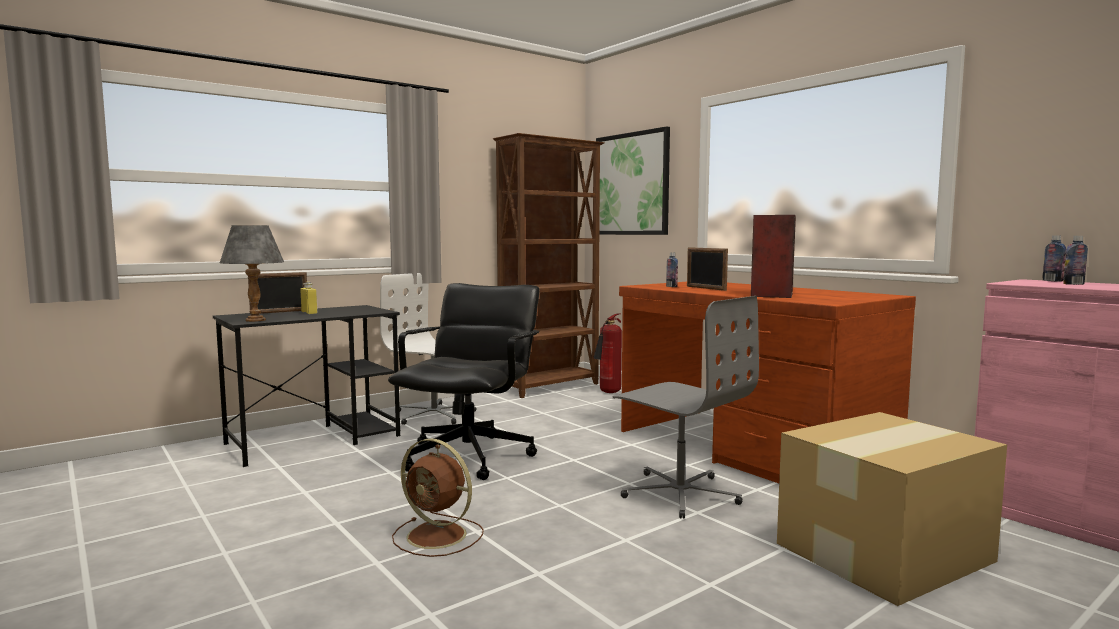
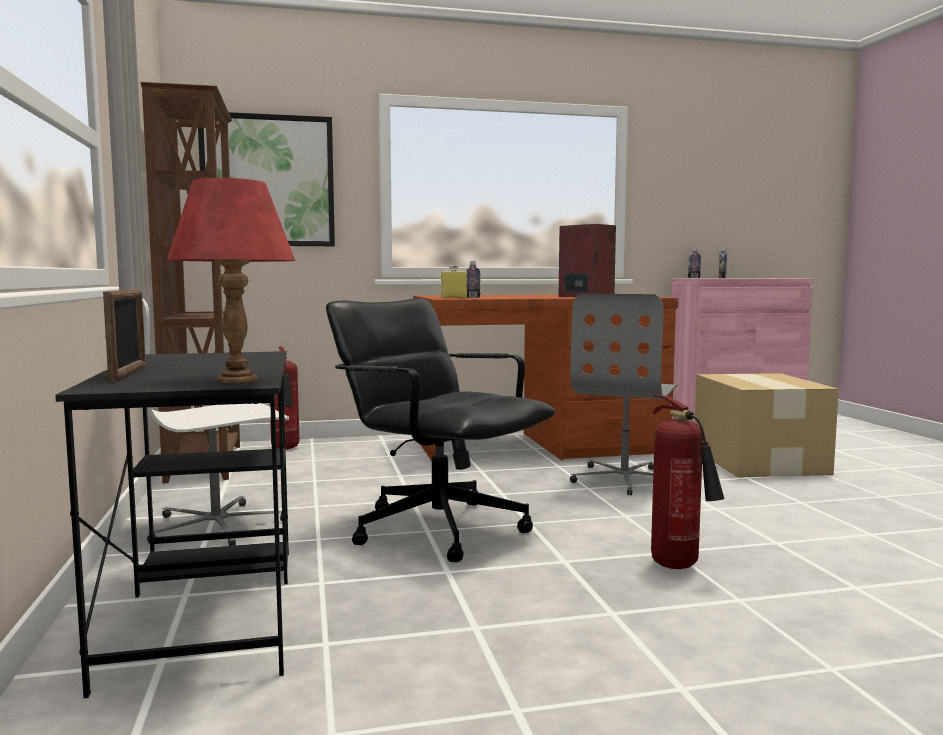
camera: 65 degrees left, 0 degrees up
grey table lamp [220,225,284,322] -> red table lamp [167,178,295,383]
yellow bottle [300,282,317,314] -> yellow bottle moved to [441,264,467,299]
brown fan [392,438,483,557] -> fire extinguisher [651,395,724,569]
grey office chair [613,296,759,519] -> grey office chair turned 135 degrees clockwise [570,293,677,495]
picture frame [687,247,728,291] -> none

